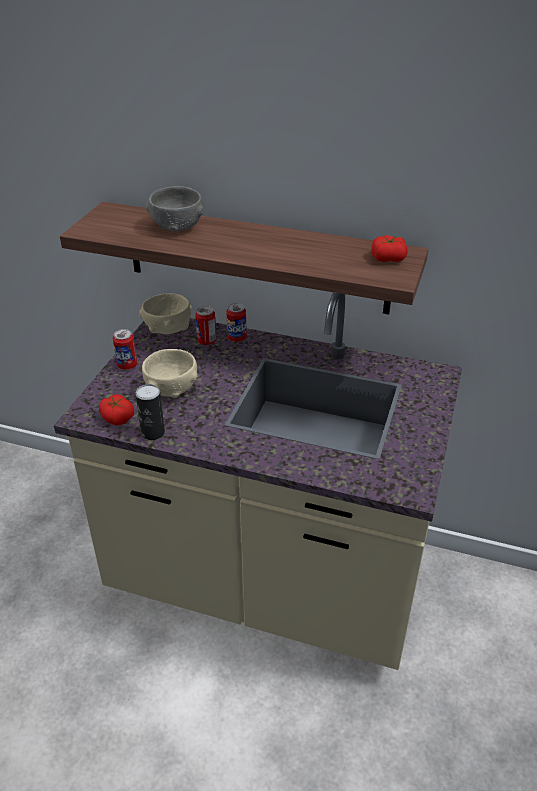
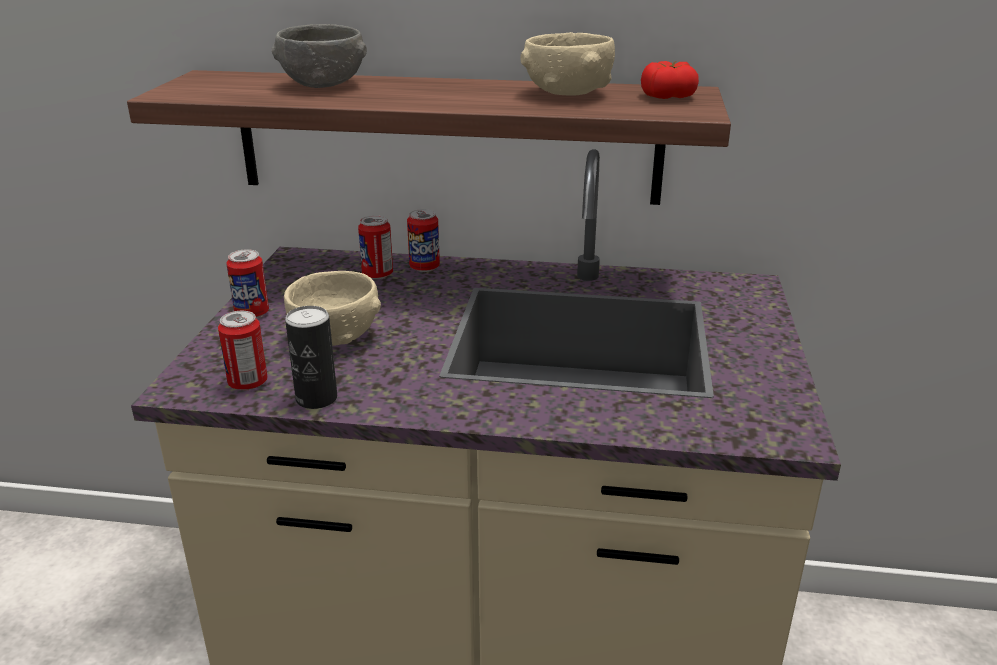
camera: 10 degrees left, 10 degrees down
tomato [99,394,134,426] -> can [218,311,268,390]
beige bowl [139,293,192,334] -> beige bowl moved to [521,32,615,96]

